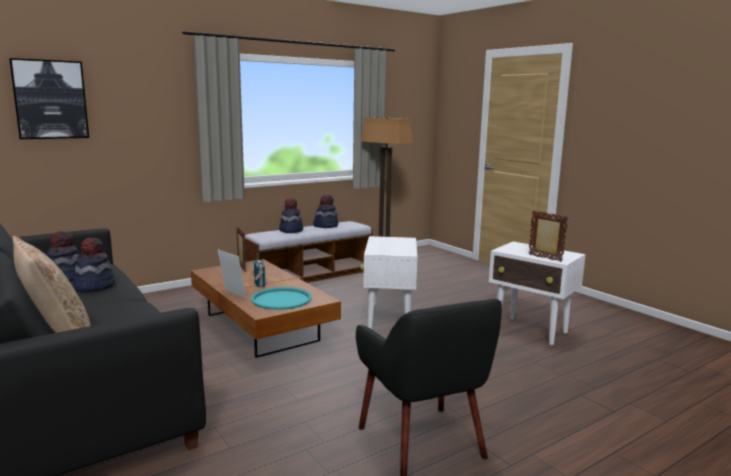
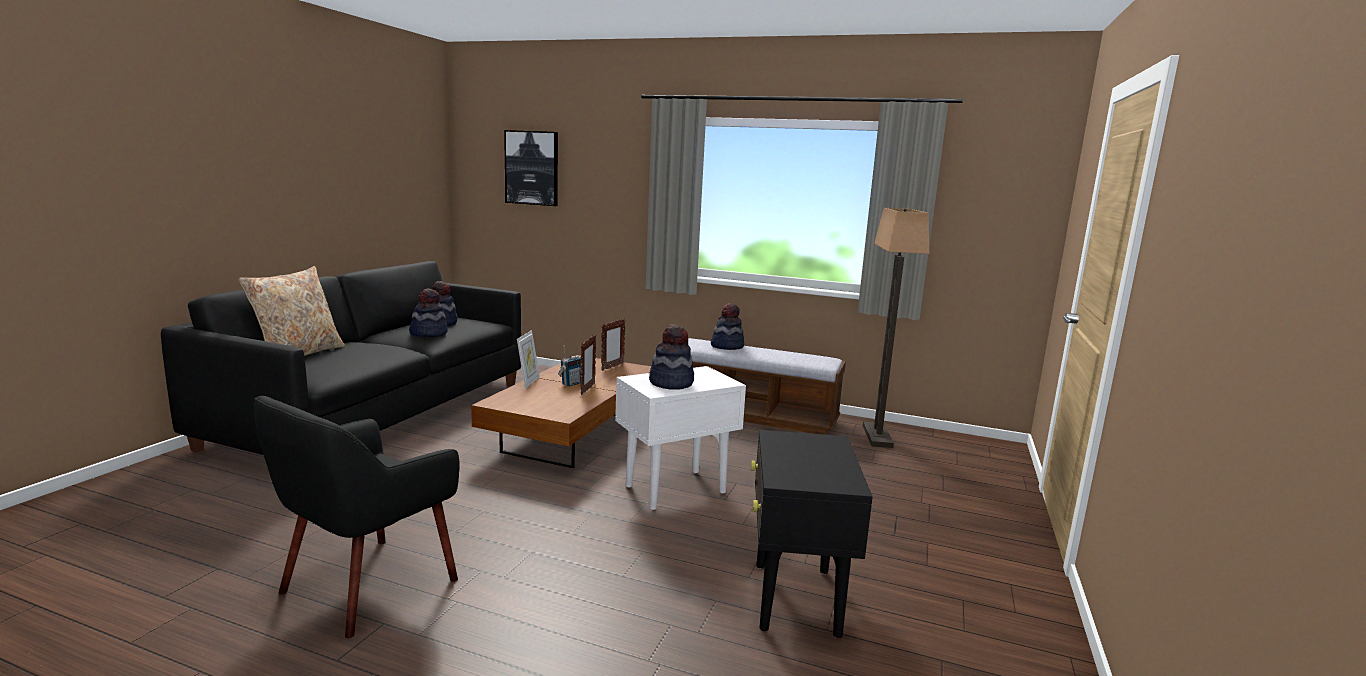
camera: 55 degrees right, 0 degrees up
turquoise tray [251,287,312,310] -> none
hat [313,194,338,228] -> hat moved to [649,324,694,390]
white side table [489,241,586,345] -> black side table [751,430,873,638]
picture frame [529,210,568,262] -> picture frame moved to [580,334,596,395]

